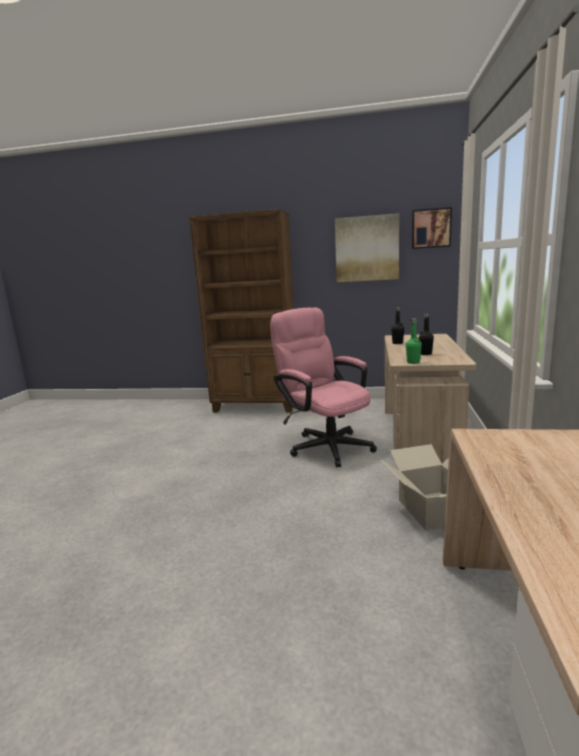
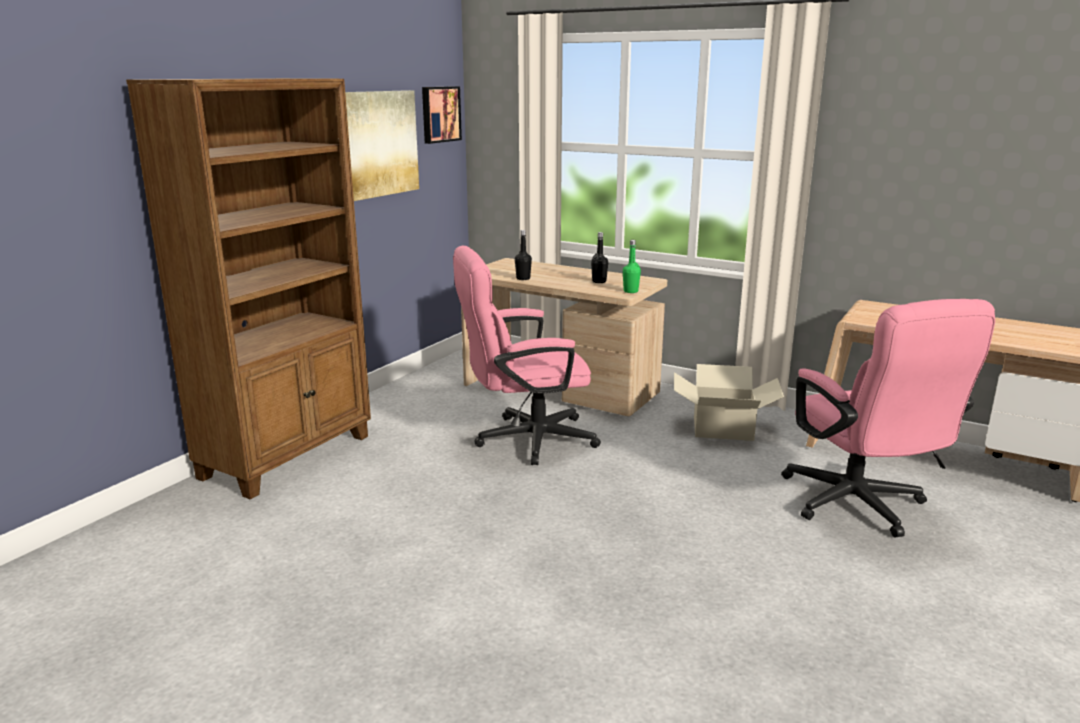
camera: 70 degrees left, 5 degrees up
none -> pink office chair [781,299,995,537]

